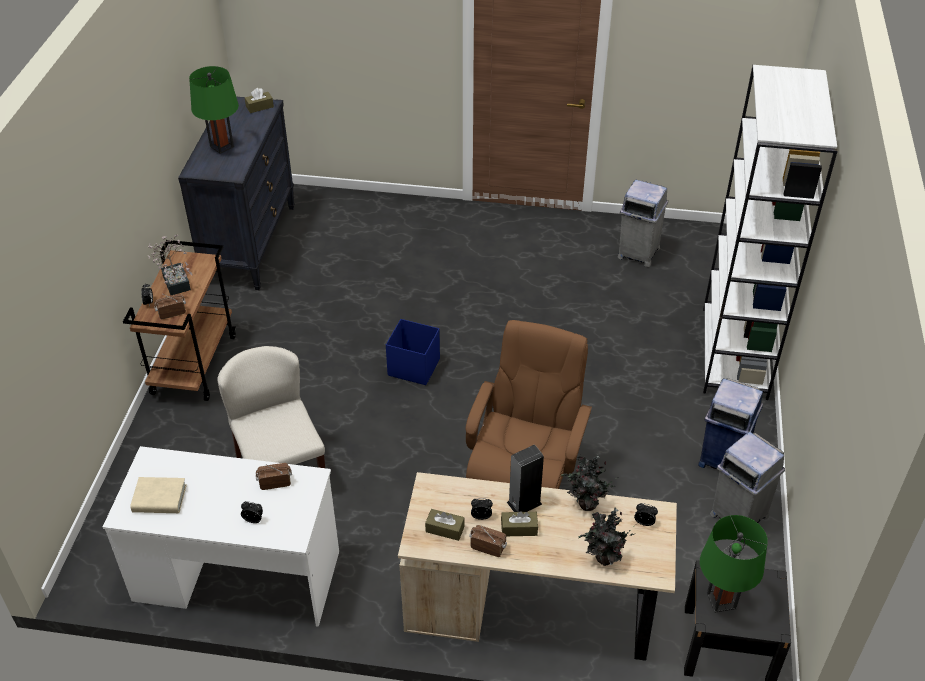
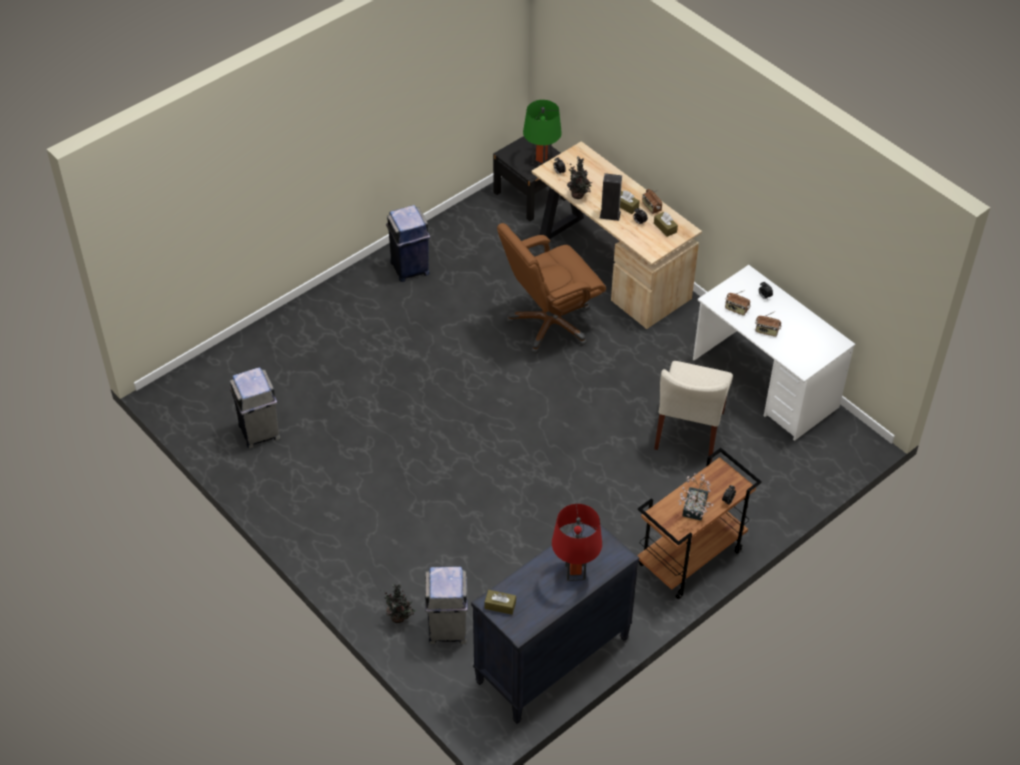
camera: 140 degrees left, 5 degrees up
beige book [130,477,187,513] -> none
radio [154,294,186,319] -> radio moved to [755,312,782,337]
green table lamp [189,66,239,154] -> red table lamp [552,504,602,581]
blue storage box [386,319,440,385] -> none
potted plant [579,508,634,566] -> potted plant moved to [381,584,416,623]
white bookcase [703,65,838,400] -> none
grey trash can [710,432,785,523] -> grey trash can moved to [425,566,468,644]

